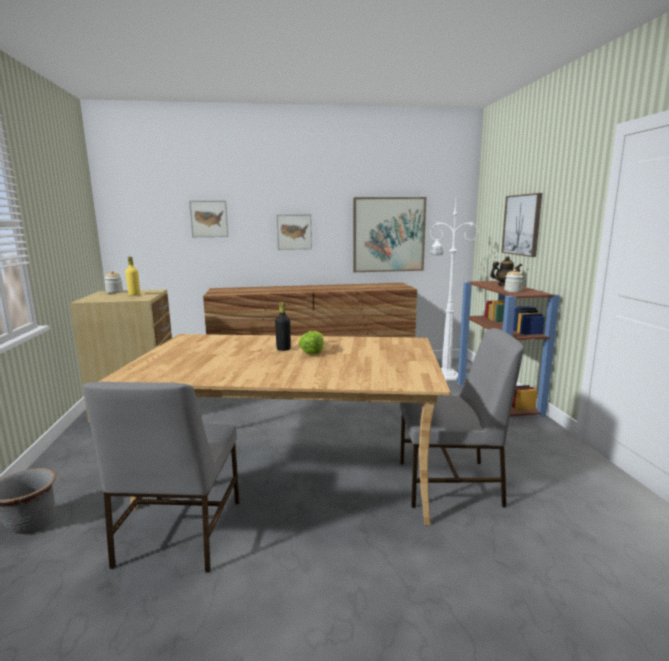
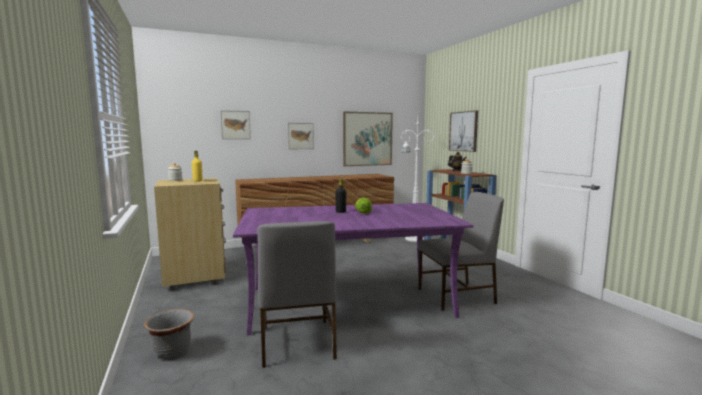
camera: 15 degrees left, 5 degrees down
beige dining table [98,334,451,525] -> purple dining table [233,203,474,335]

